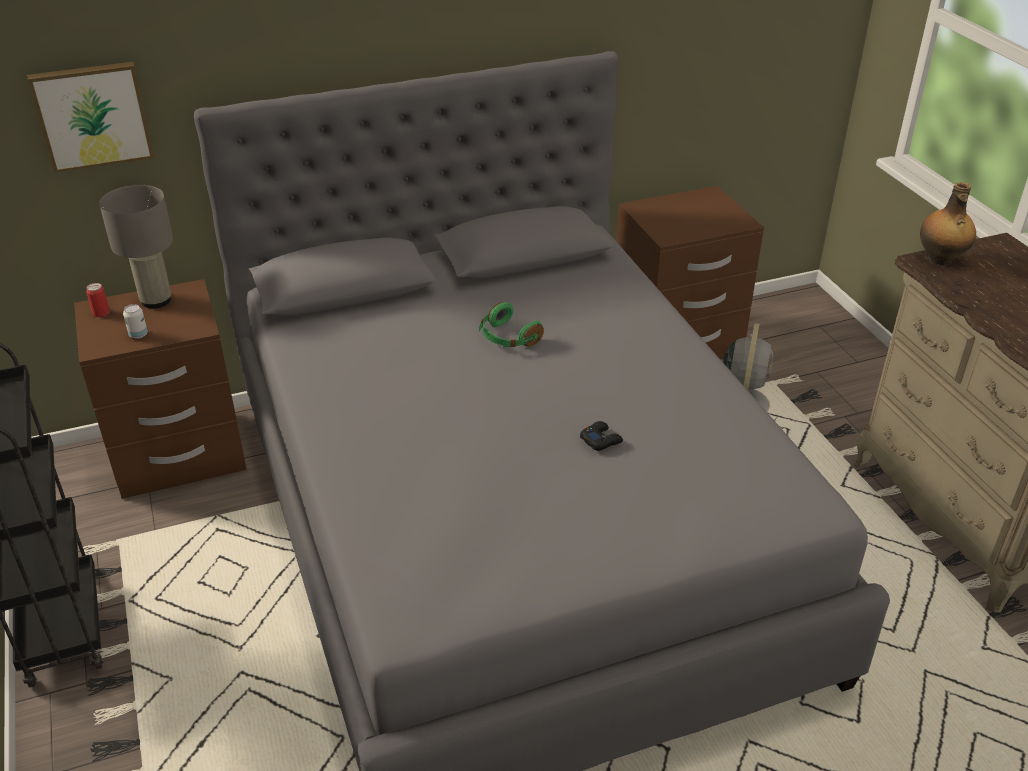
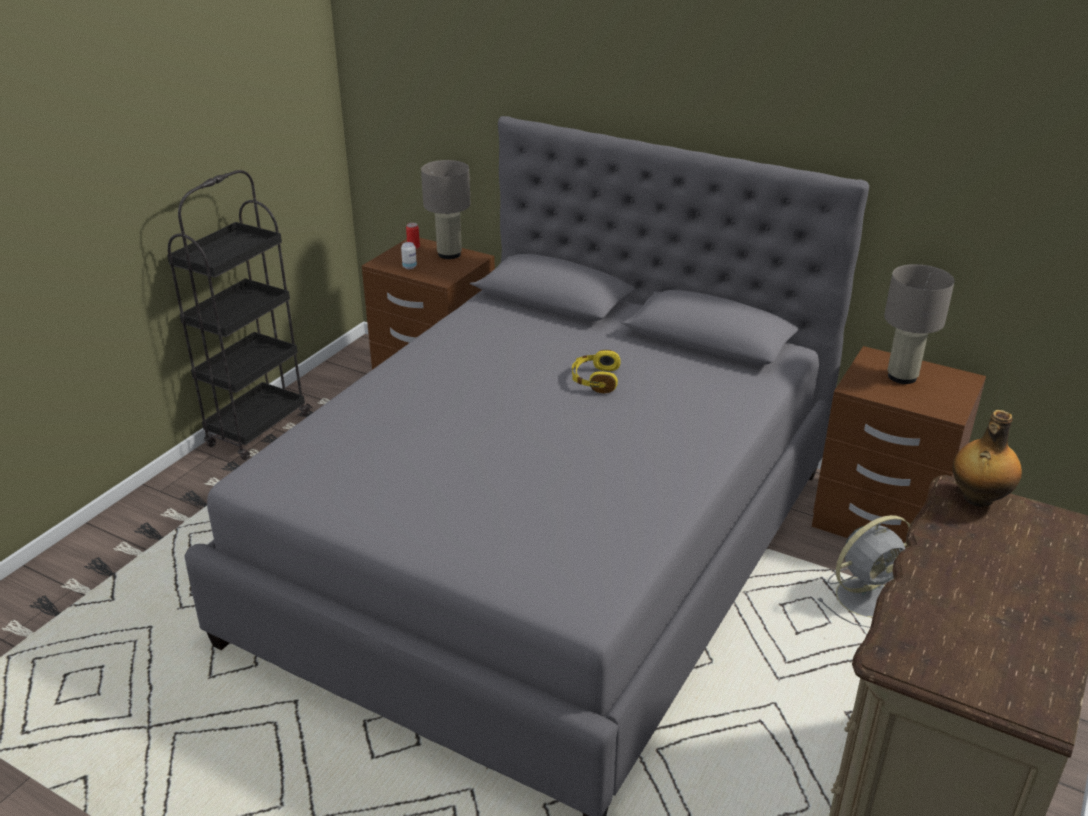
camera: 50 degrees right, 5 degrees down
picture [28,62,154,173] -> none
green headphones [479,302,544,347] -> yellow headphones [572,350,621,393]
black game controller [580,421,623,451] -> none
none -> grey table lamp [884,264,954,384]

